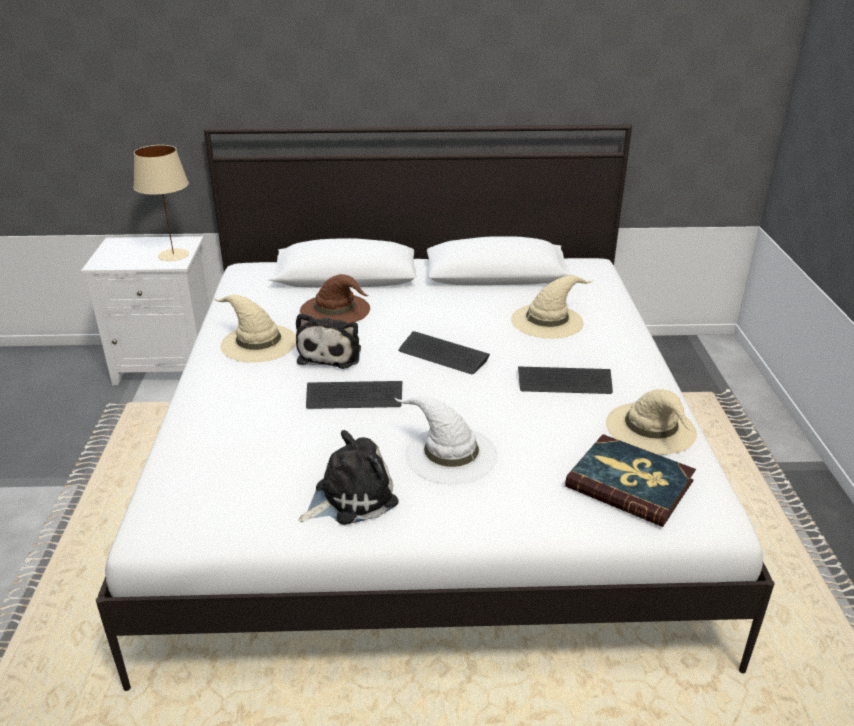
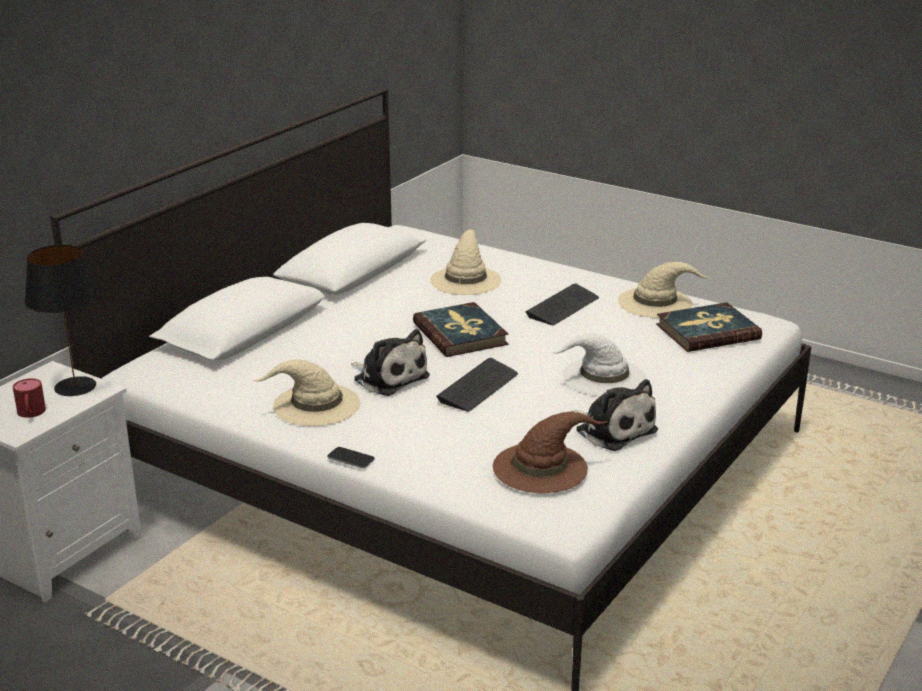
camera: 55 degrees left, 5 degrees down
beige table lamp [133,145,189,261] -> black table lamp [25,245,98,396]
plush toy [299,430,398,525] -> plush toy turned 135 degrees clockwise [571,379,658,451]
brown hat [300,274,370,323] -> brown hat moved to [493,412,608,494]
keyboard [399,331,490,374] -> book [413,302,508,357]
none -> red mug [13,378,46,418]
none -> phone [327,447,375,468]

